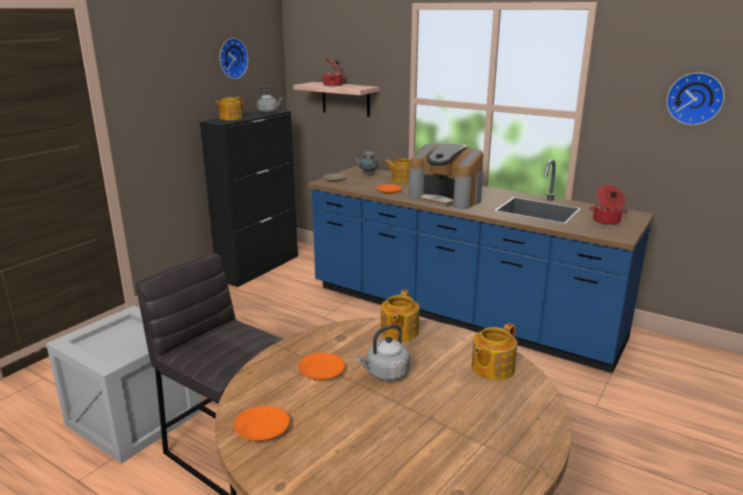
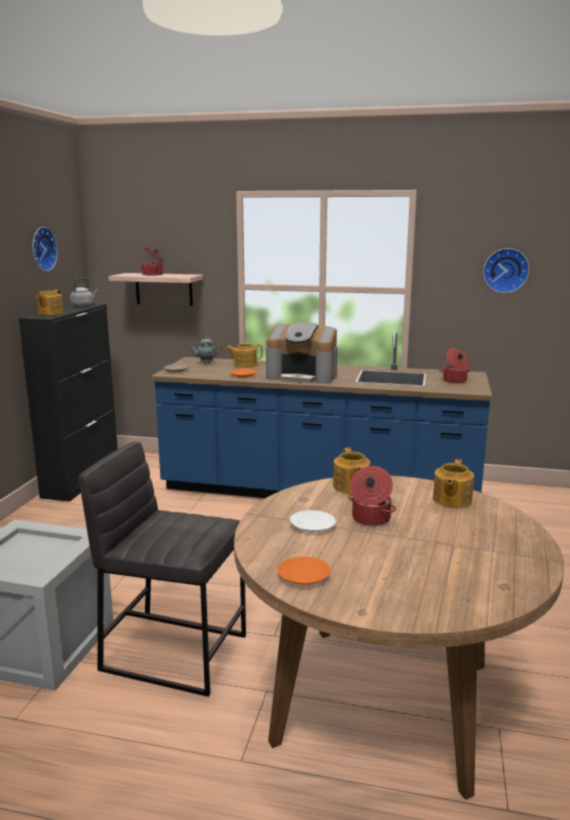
camera: 20 degrees left, 5 degrees down
orange plate [298,353,345,380] -> white plate [290,510,336,532]
grey kettle [357,324,410,381] -> cooking pot [348,466,396,526]

